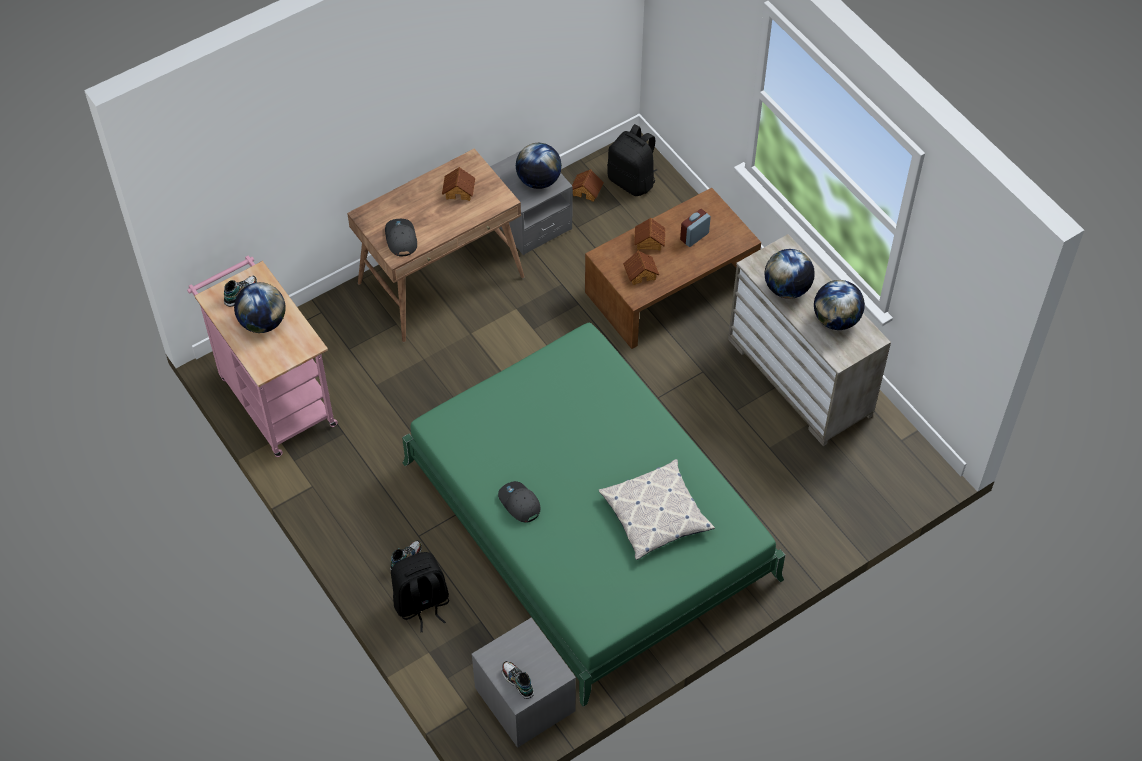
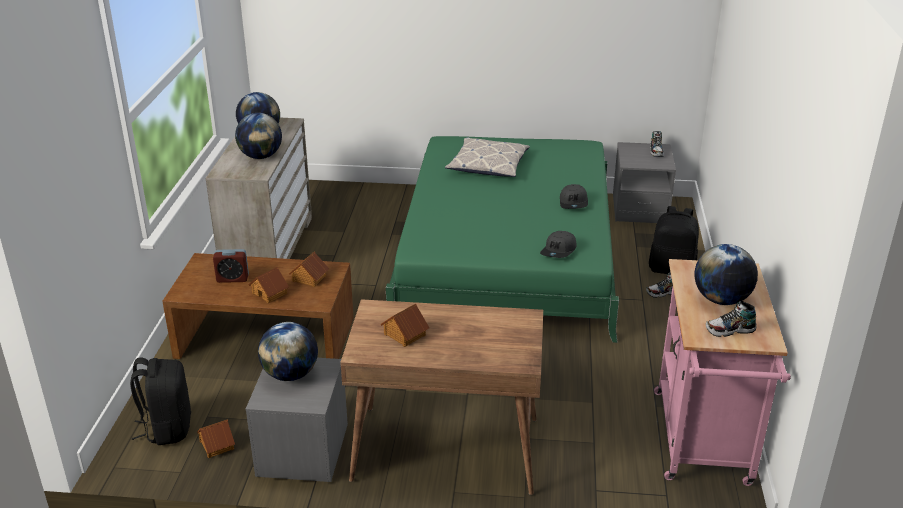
camera: 140 degrees left, 25 degrees down
grey cap [385,219,417,257] -> grey cap moved to [540,231,577,258]

